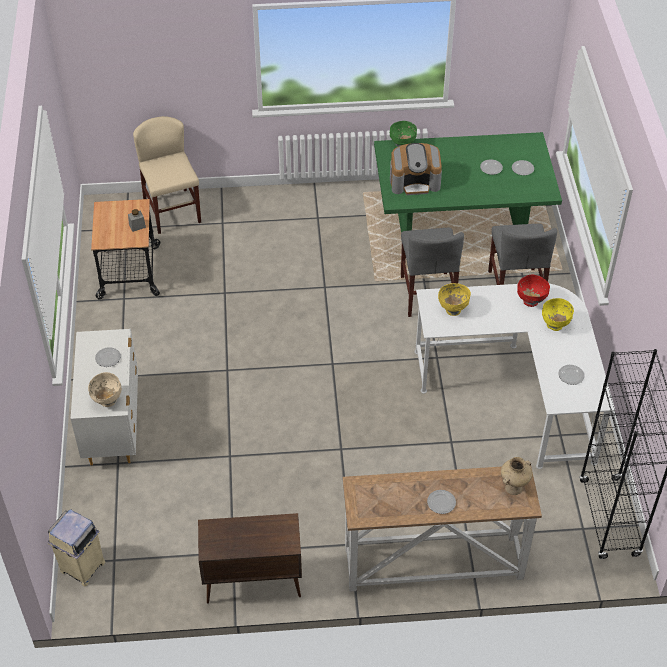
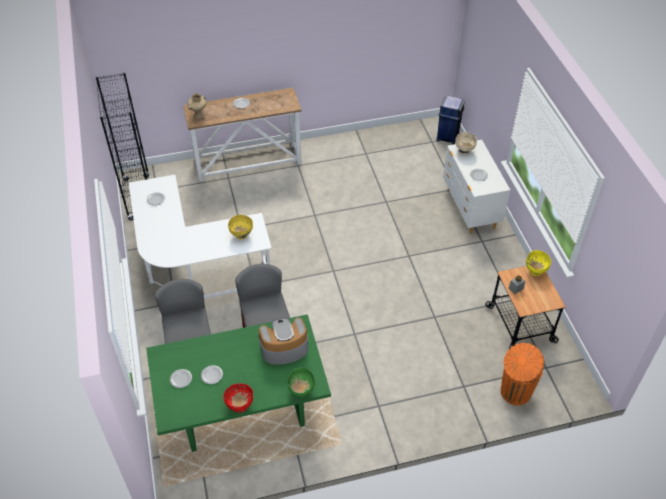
camera: 170 degrees right, 0 degrees up
beige trash can [48,509,105,586] -> blue trash can [436,96,465,145]
beige chair [133,116,201,234] -> orange trash can [501,343,544,405]
brown cabinet [198,513,302,604] -> none
red bowl [517,274,550,307] -> red bowl moved to [223,383,253,413]
yellow bowl [542,298,574,331] -> yellow bowl moved to [526,250,551,276]

